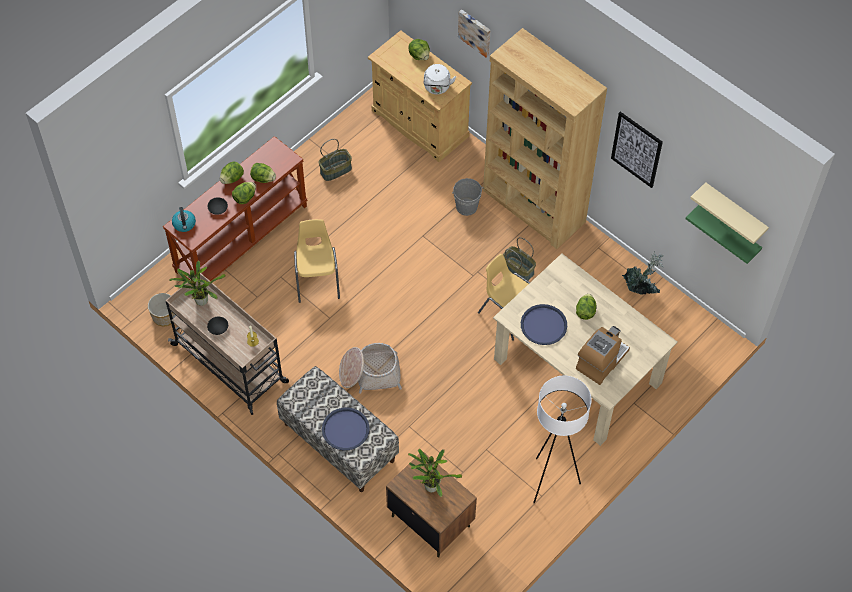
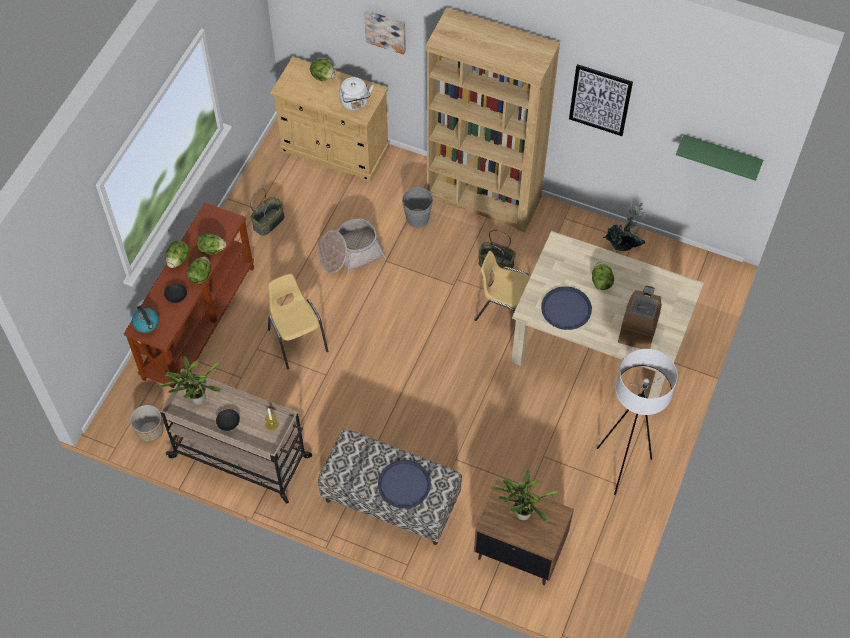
camera: 20 degrees left, 0 degrees up
basket [339,343,402,394] -> basket moved to [318,218,387,275]
beige shelf [690,182,769,244] -> none

